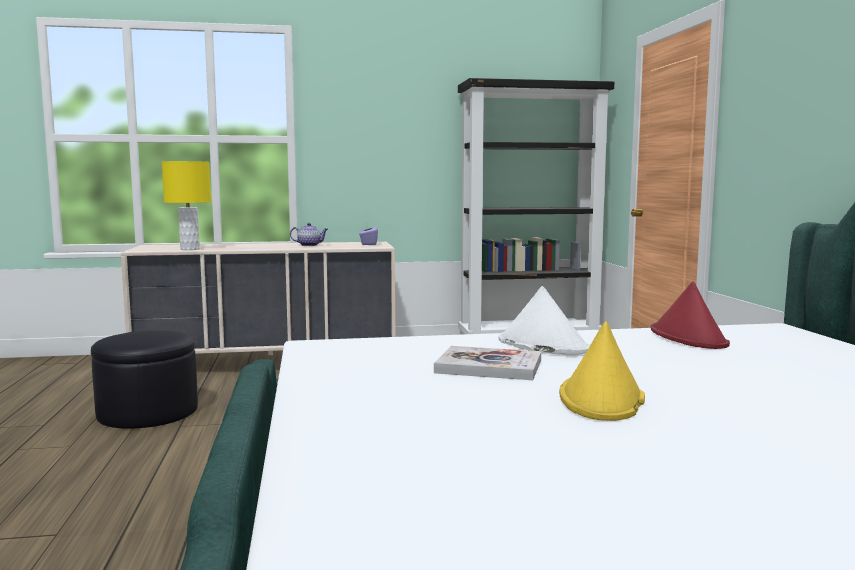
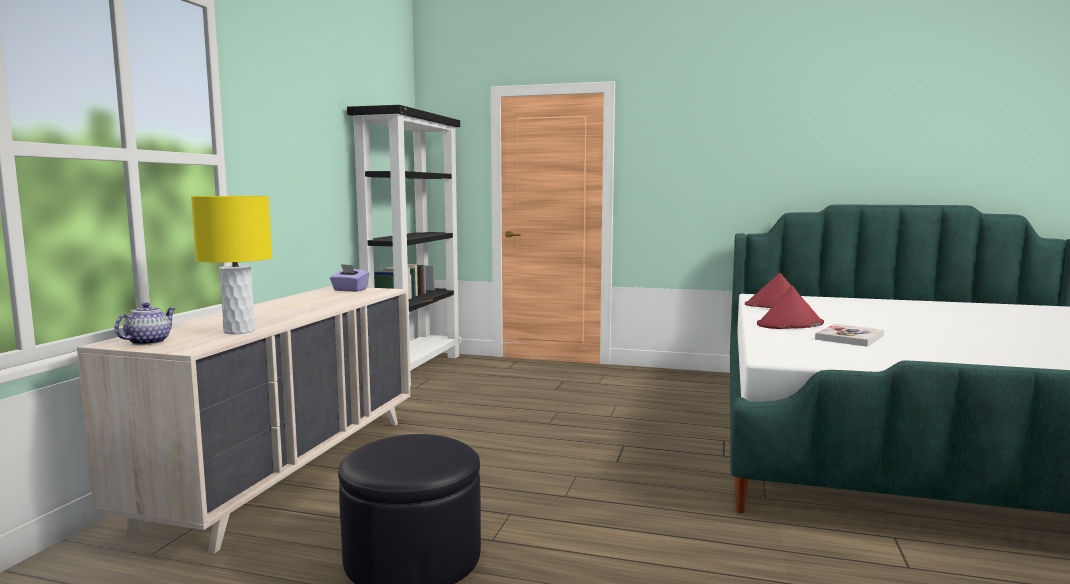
camera: 65 degrees left, 0 degrees up
teapot [290,223,328,246] -> teapot moved to [115,303,176,345]
white hat [498,286,590,355] -> red hat [757,285,824,329]
yellow hat [559,321,645,421] -> none

